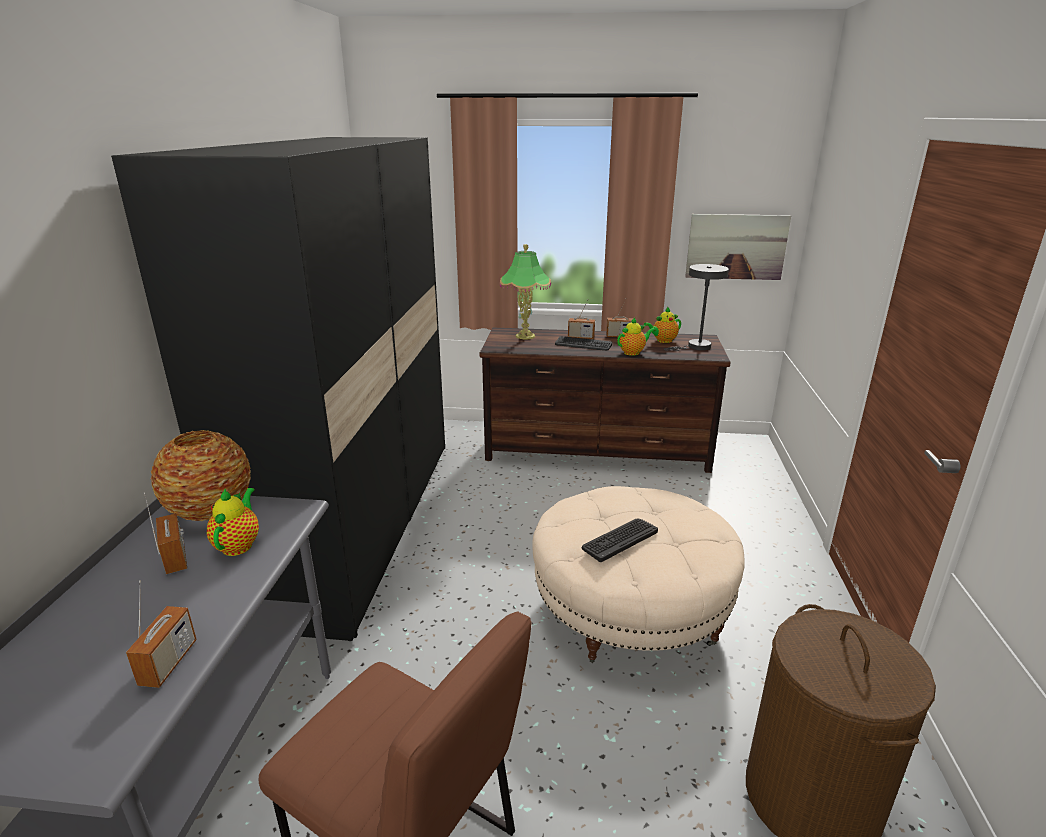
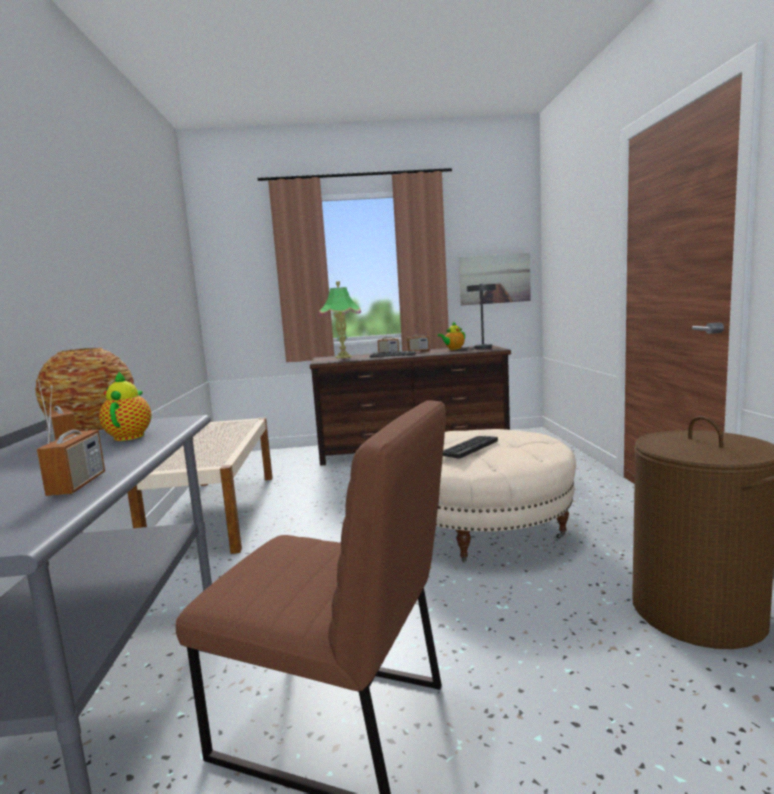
camera: 10 degrees left, 15 degrees down
black wardrobe [111,137,445,641] -> beige bench [128,417,273,554]
teapot [617,318,656,356] -> none

